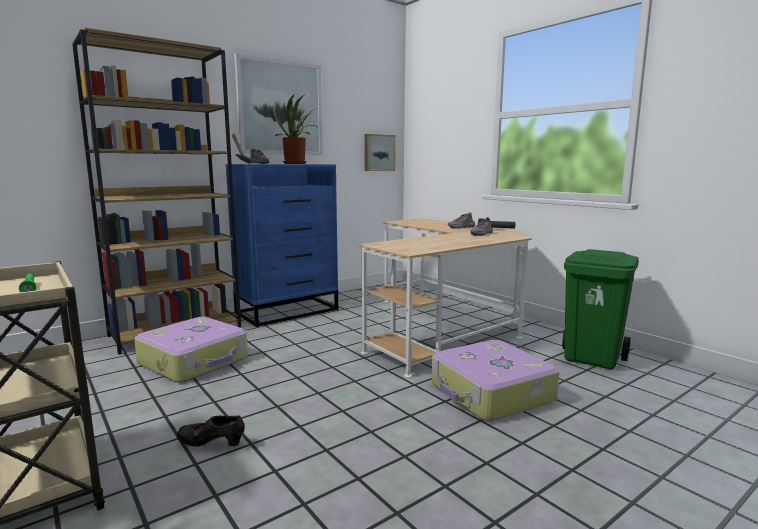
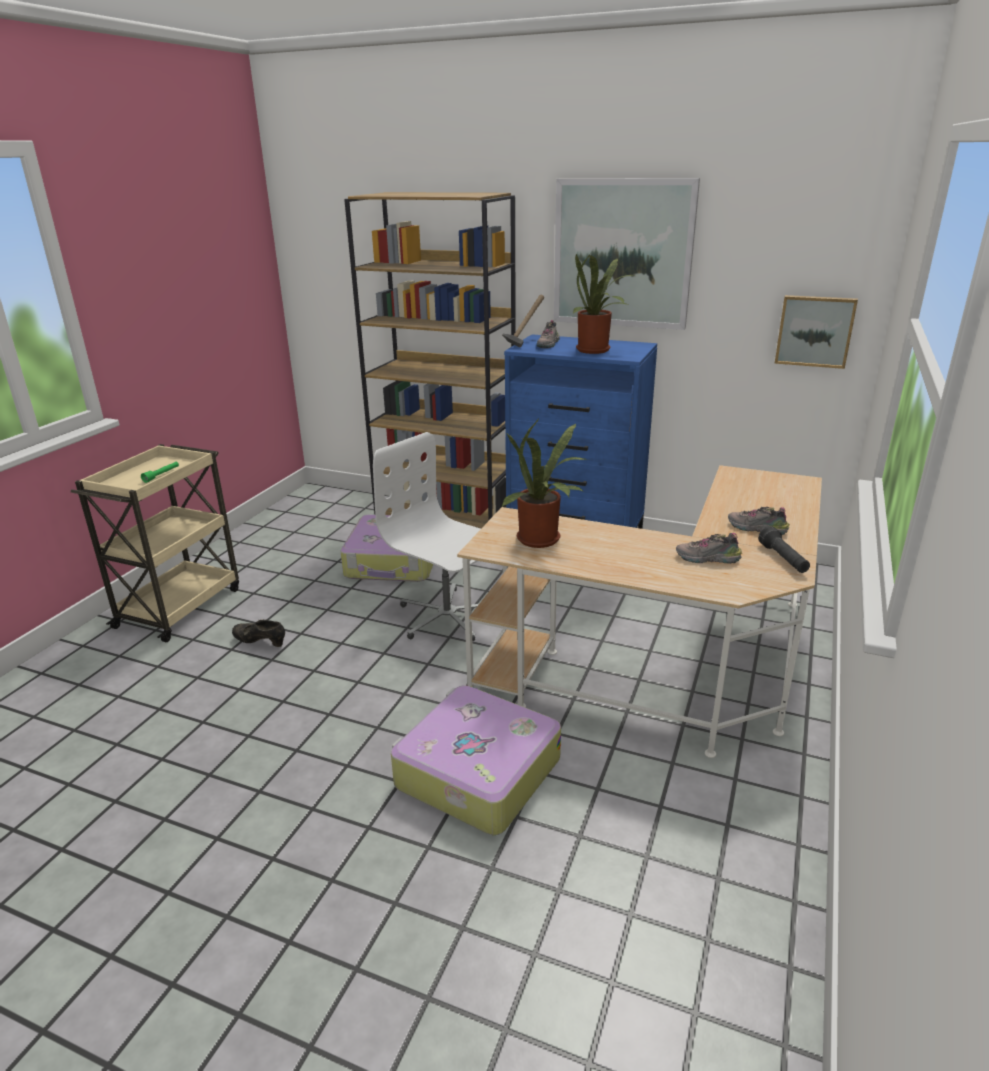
camera: 60 degrees right, 15 degrees up
black shoe [177,415,245,447] -> black shoe turned 45 degrees counterclockwise [232,620,285,647]
green trash can [562,249,639,369] -> none
none -> white office chair [373,432,480,642]
none -> potted plant [501,420,588,548]

